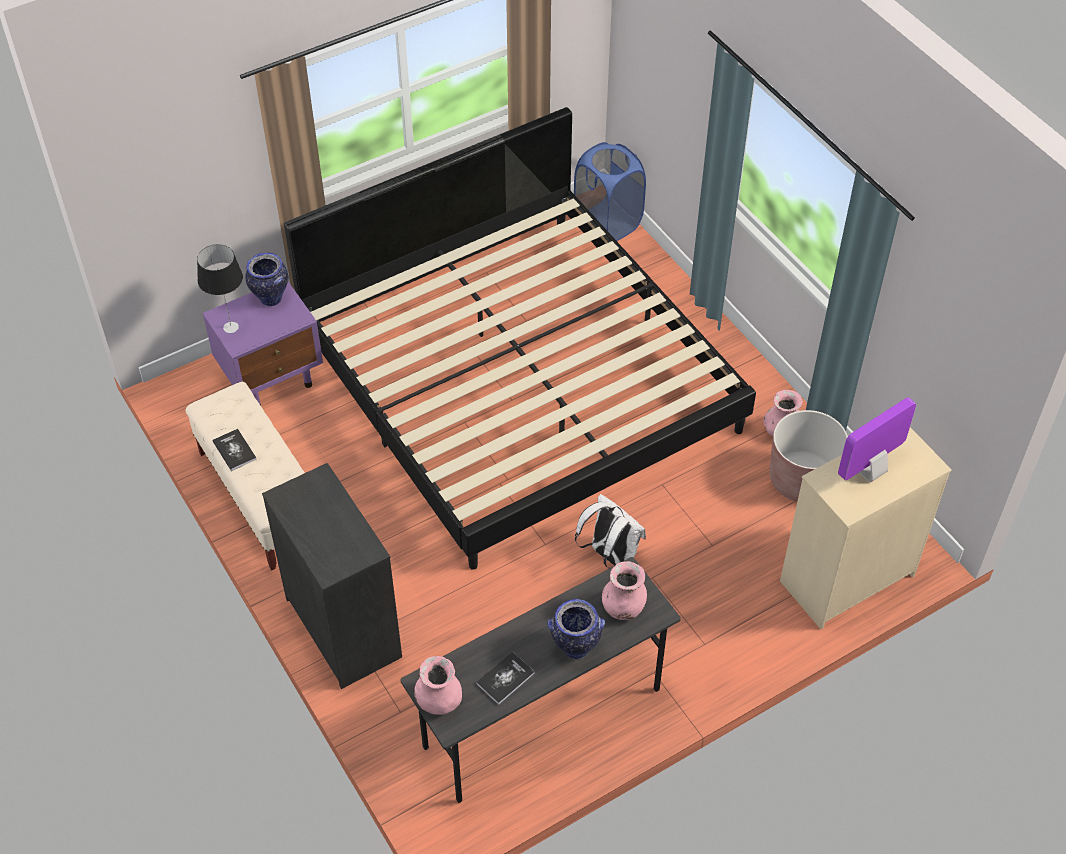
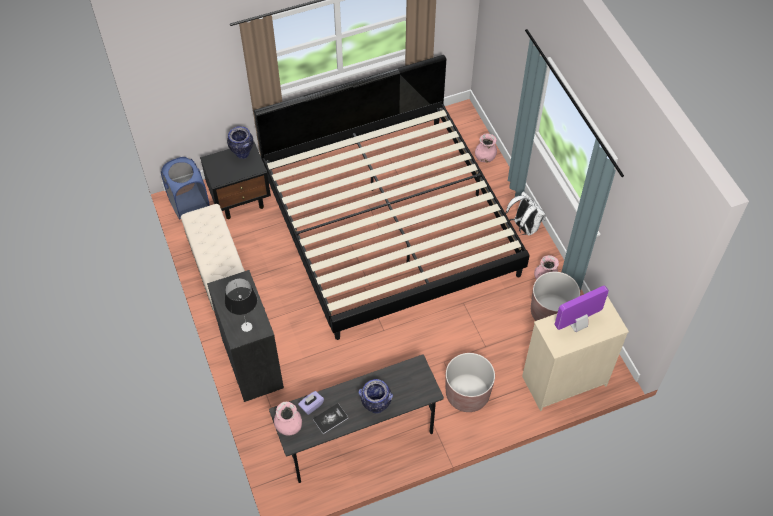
camera: 10 degrees right, 5 degrees up
table lamp [197,244,243,333] -> table lamp moved to [225,278,257,332]
purple nightstand [202,282,323,405] -> black nightstand [200,142,271,219]
book [212,429,257,471] -> none
blue laundry basket [574,142,646,241] -> blue laundry basket moved to [161,157,210,220]
white backpack [575,494,646,568] -> white backpack moved to [505,191,546,236]
pink vase [602,561,647,620] -> pink vase moved to [475,133,497,163]
none -> purple tissue box [298,391,324,415]
none -> brown planter [446,353,495,412]

